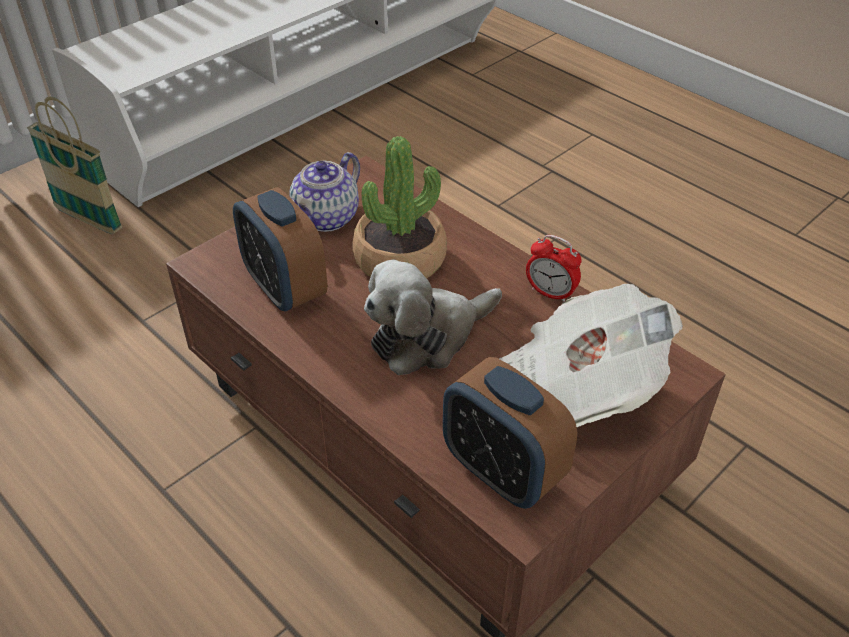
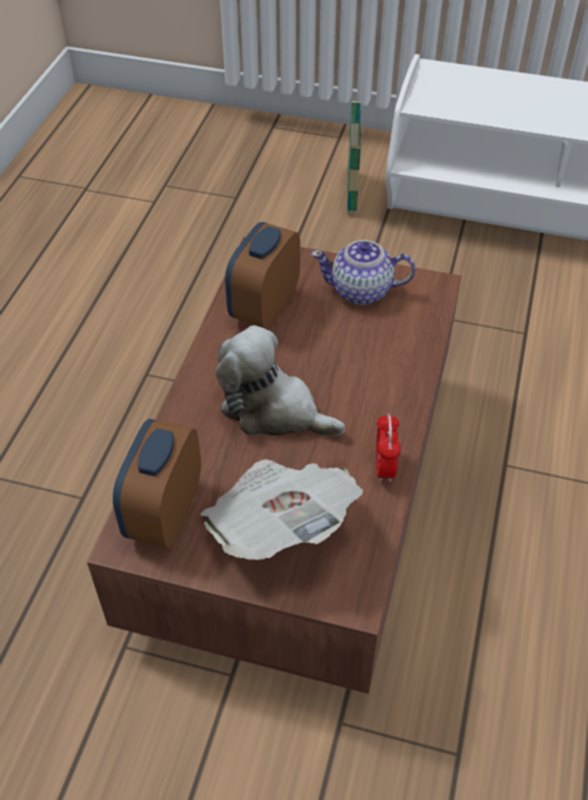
camera: 60 degrees right, 5 degrees up
potted plant [352,136,447,278] -> none

